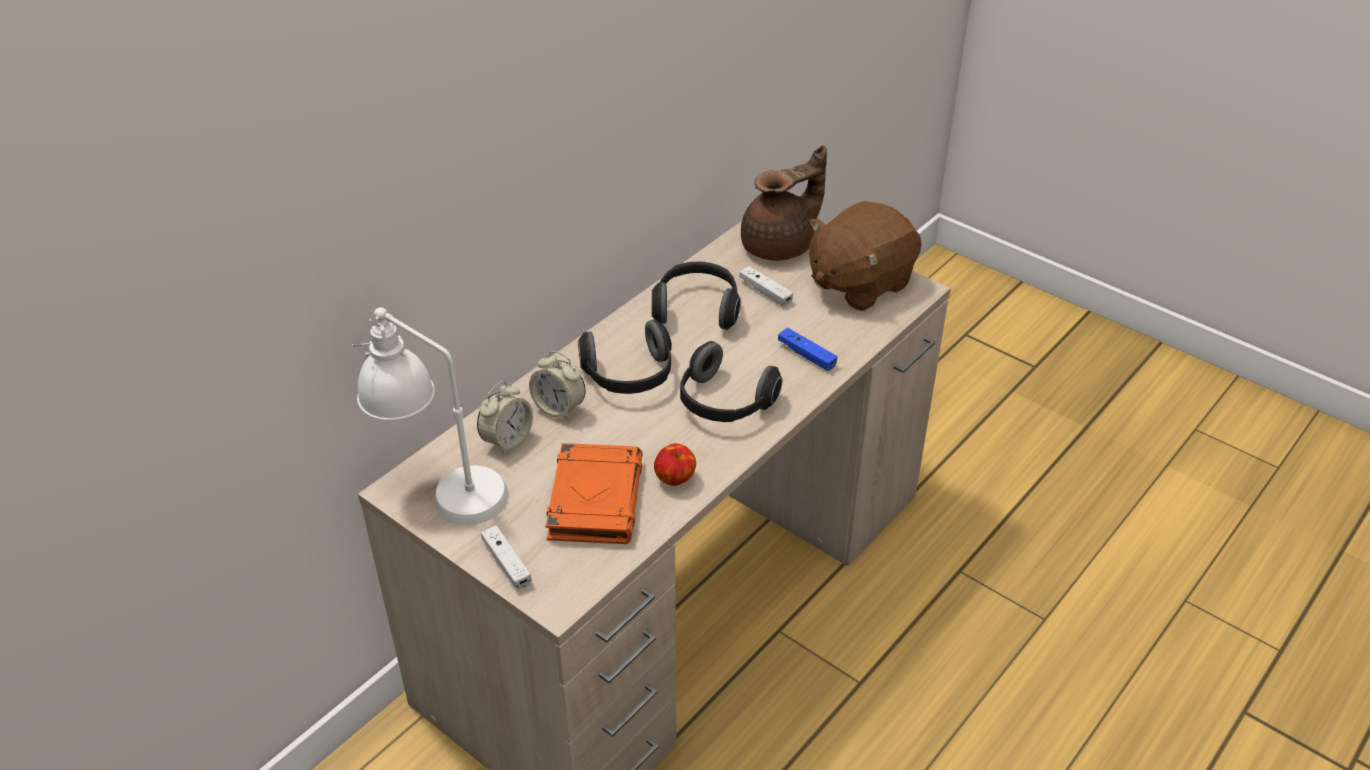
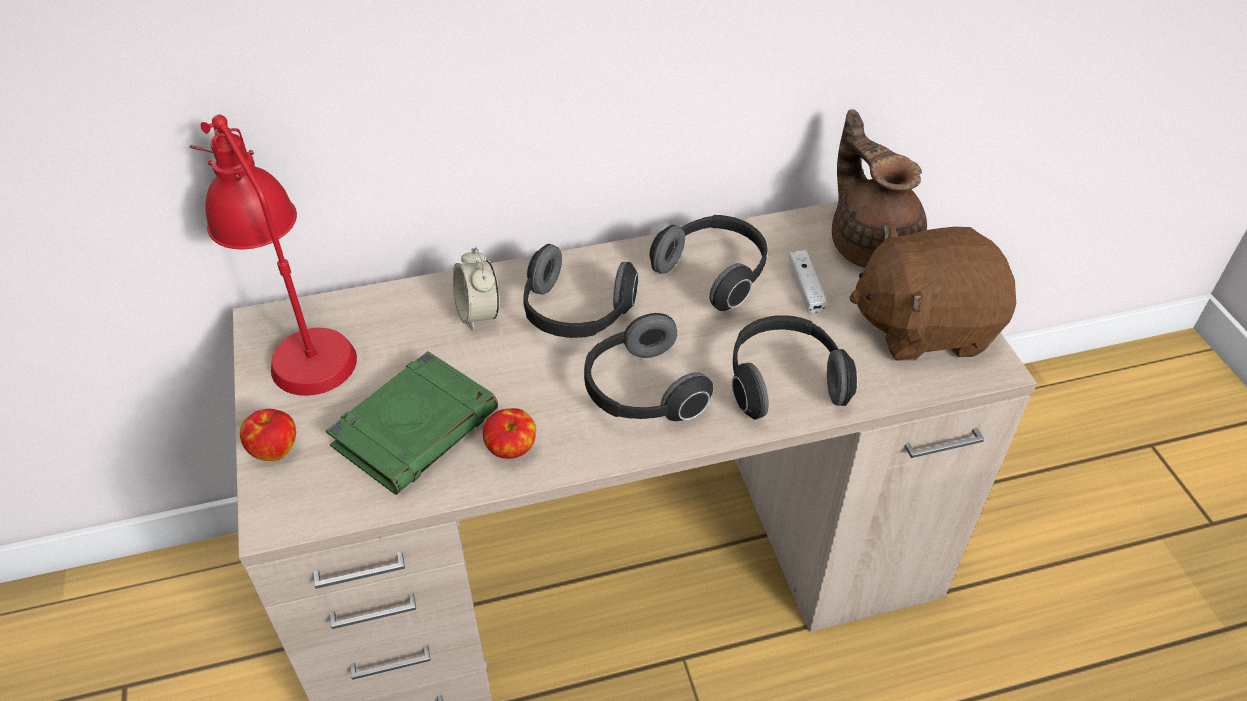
camera: 35 degrees right, 5 degrees up
white table lamp [352,307,509,525] -> red table lamp [190,115,357,396]
alarm clock [477,381,533,455] -> none
white game controller [481,526,531,589] -> apple [240,409,296,461]
orange book [546,443,642,544] -> green book [326,351,498,495]
brown teapot [741,145,827,261] -> brown teapot turned 120 degrees counterclockwise [832,109,927,268]
blue game controller [778,328,837,371] -> headphones [732,315,858,420]

